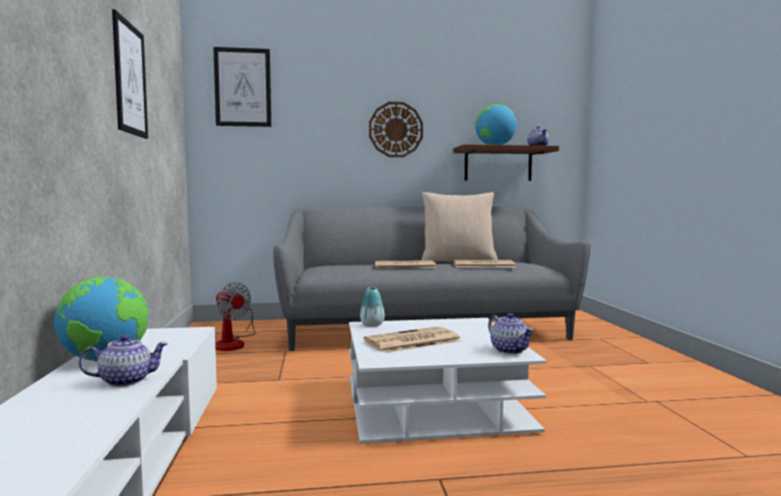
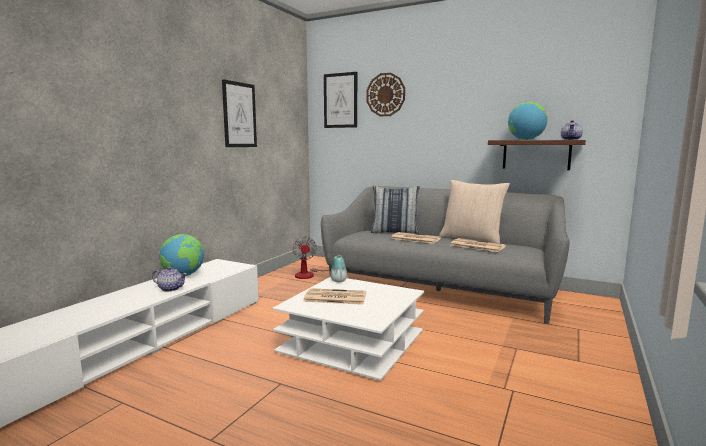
camera: 35 degrees right, 5 degrees up
wall clock [369,102,423,157] -> wall clock moved to [366,73,405,116]
teapot [488,313,534,354] -> none
none -> pillow [371,186,420,234]

